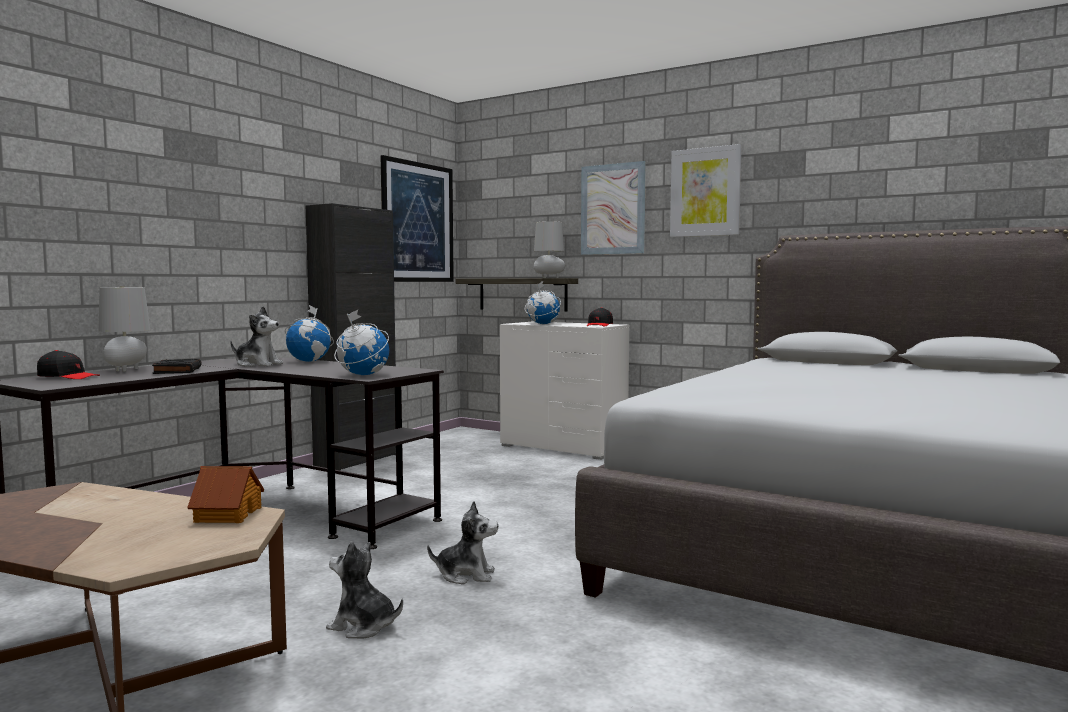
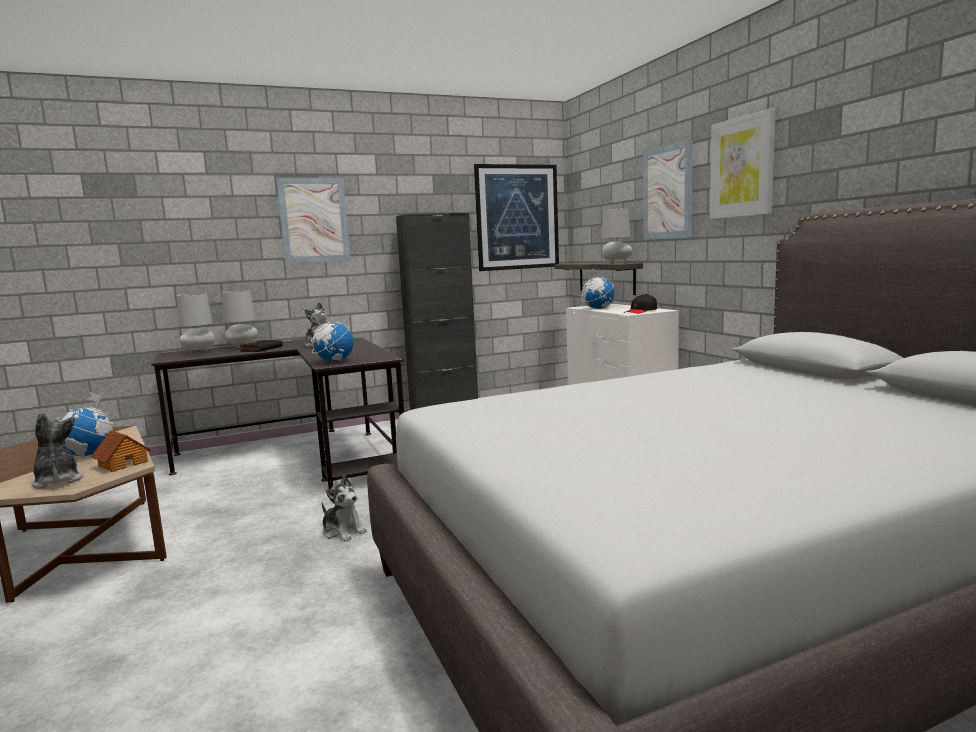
camera: 35 degrees right, 5 degrees up
black cap [37,350,100,379] -> grey table lamp [177,293,215,353]
globe [285,305,334,362] -> globe moved to [57,392,113,457]
plush toy [326,541,403,638] -> plush toy moved to [30,412,84,489]
none -> picture [276,178,351,264]

